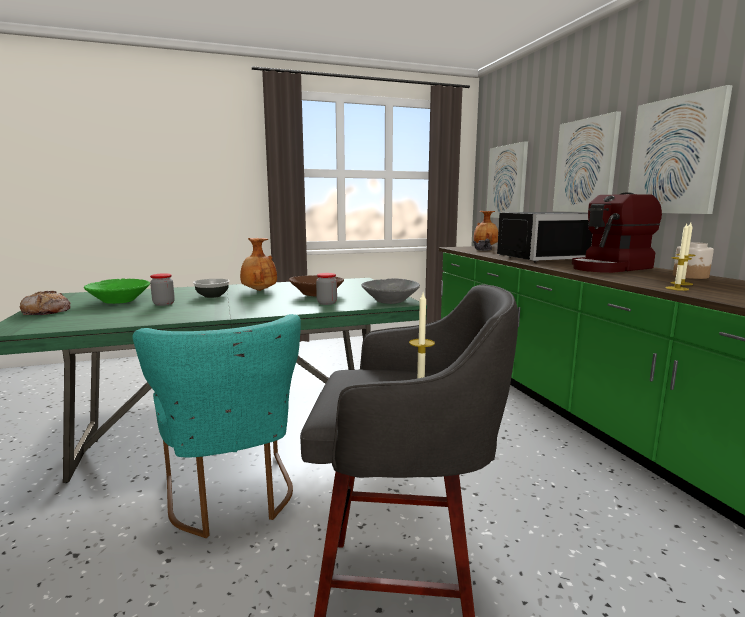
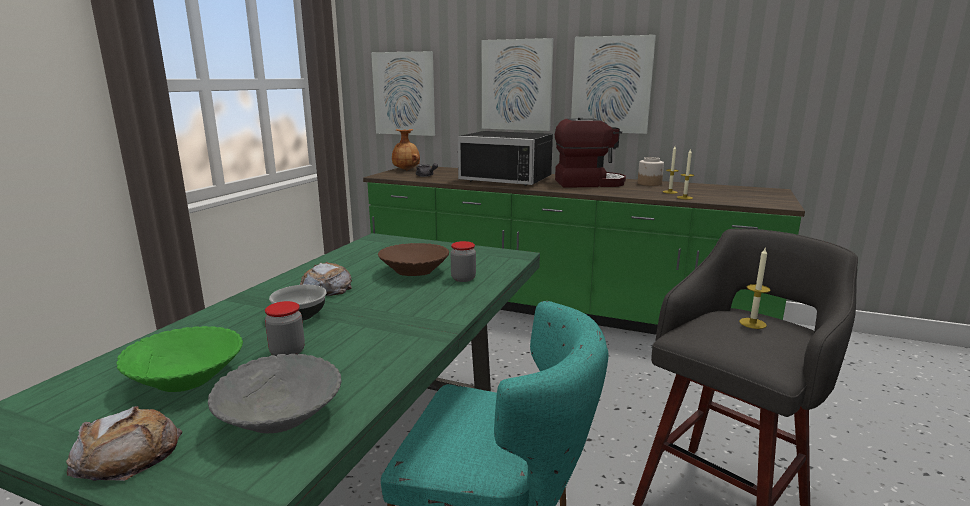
camera: 50 degrees left, 5 degrees up
brown vase [240,238,277,291] -> bread [300,262,352,296]
grey bowl [361,278,420,304] -> grey bowl moved to [208,354,342,433]
black microwave [497,212,592,262] -> black microwave turned 90 degrees clockwise [458,131,553,186]
coffee machine [572,193,662,273] -> coffee machine turned 105 degrees counterclockwise [555,118,626,188]

